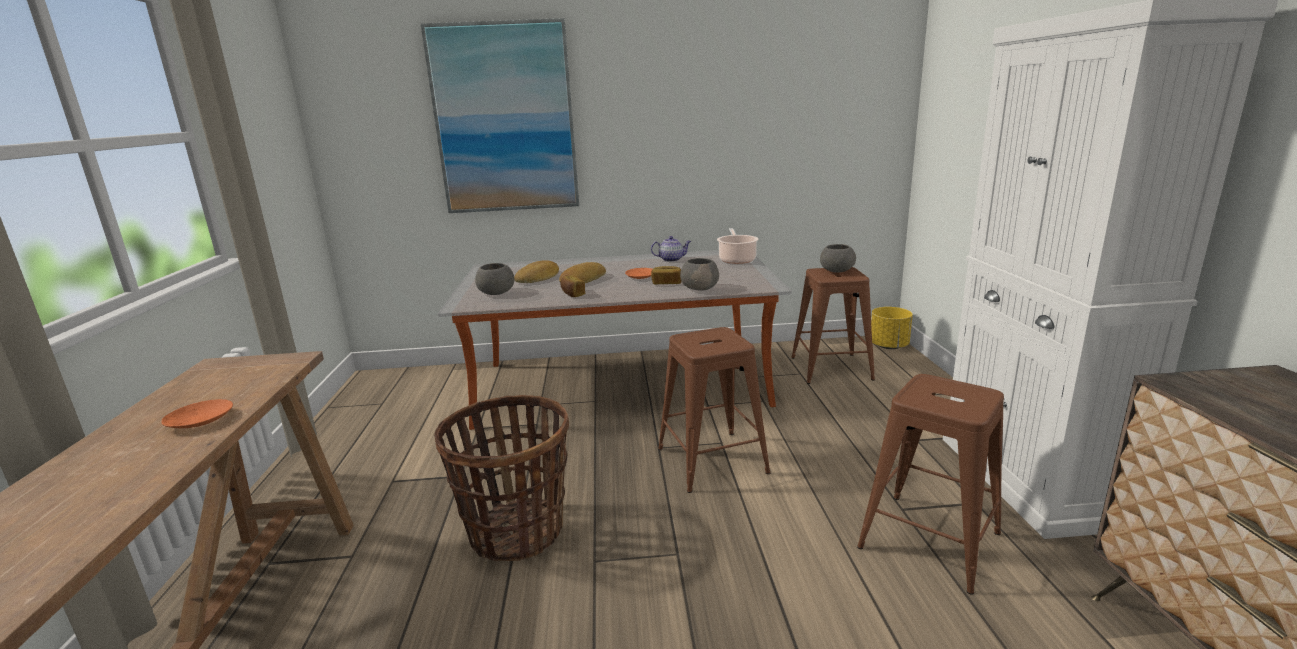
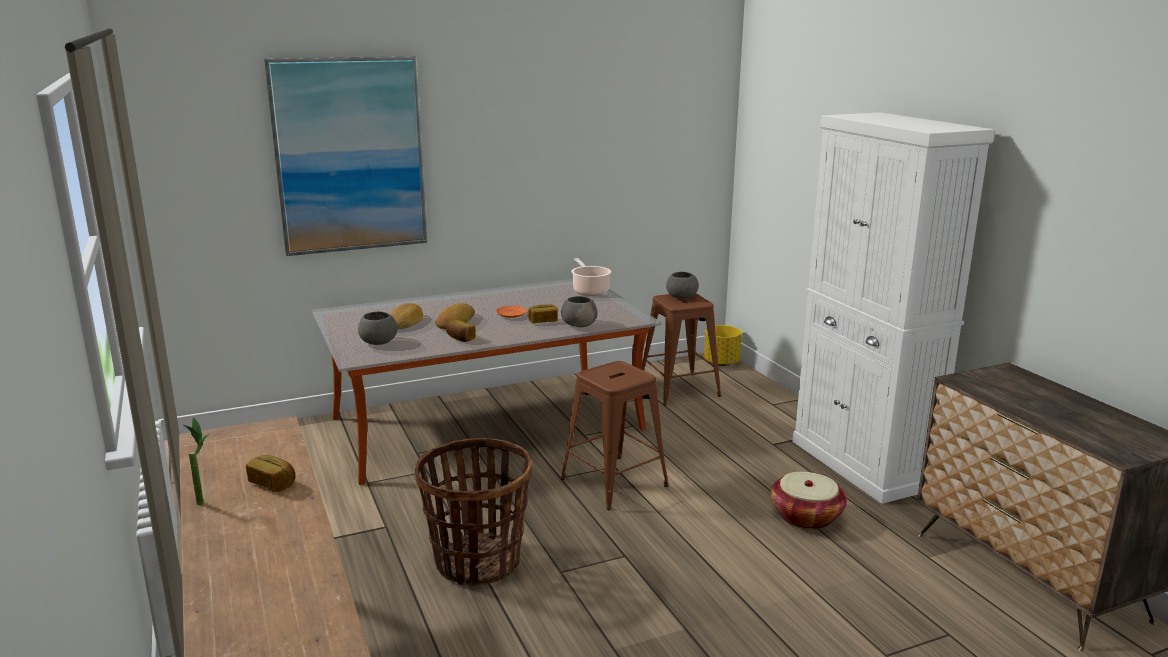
camera: 20 degrees left, 0 degrees up
orange plate [162,399,233,428] -> bread [246,455,295,492]
teapot [651,236,691,262] -> none
brown stool [857,374,1004,595] -> basket [770,472,847,529]
none -> potted plant [184,417,209,505]

